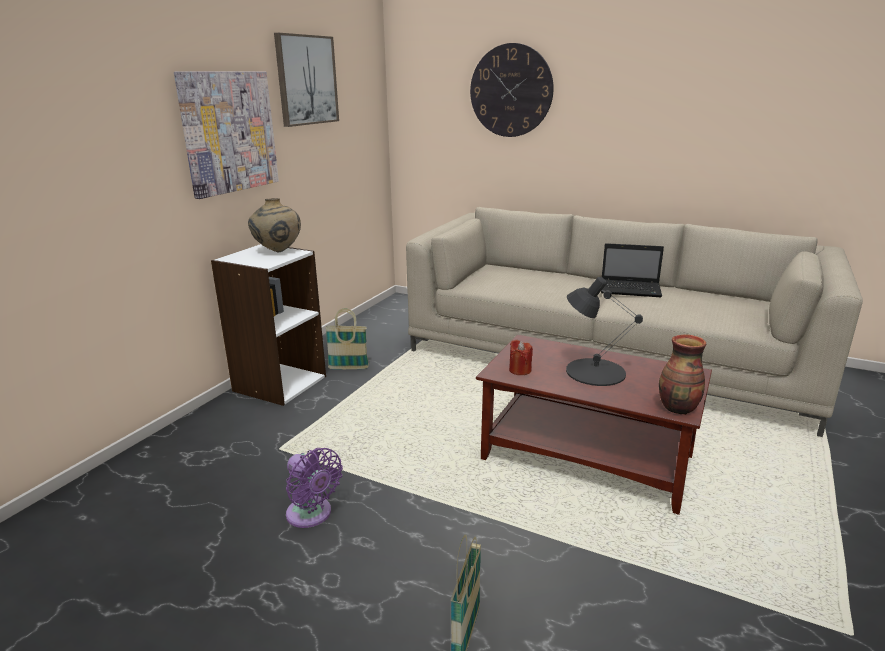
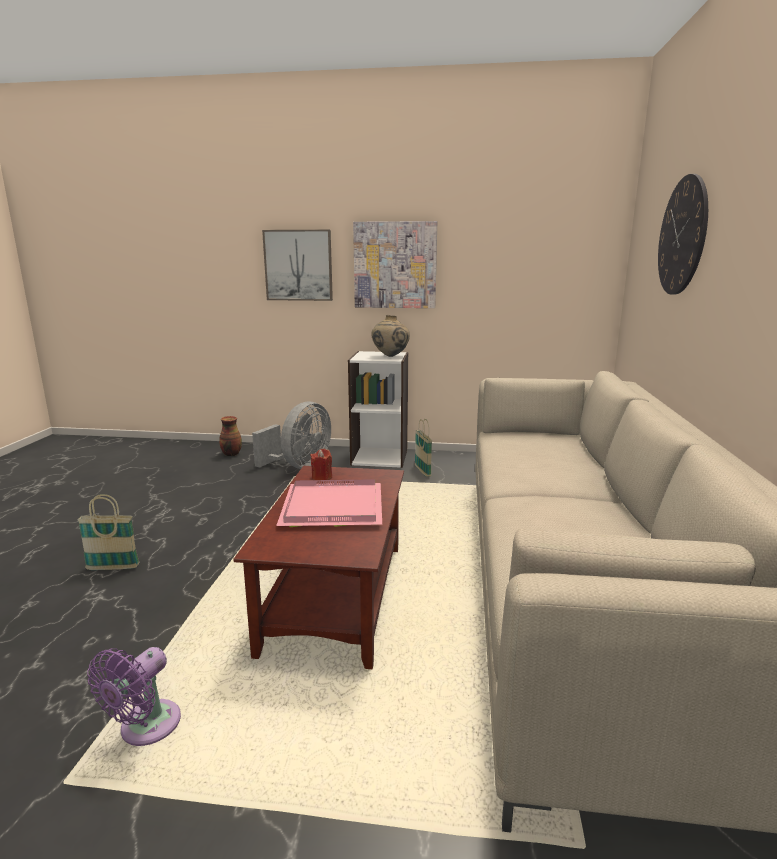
camera: 70 degrees right, 5 degrees down
picture [274,33,339,127] -> picture moved to [262,230,333,301]
purple fan [286,448,343,528] -> purple fan moved to [87,647,181,746]
black table lamp [566,277,643,386] -> pink tray [276,479,382,527]
laptop [601,243,664,297] -> none
vase [659,334,706,415] -> vase moved to [219,416,242,456]
none -> grey fan [252,402,331,469]

